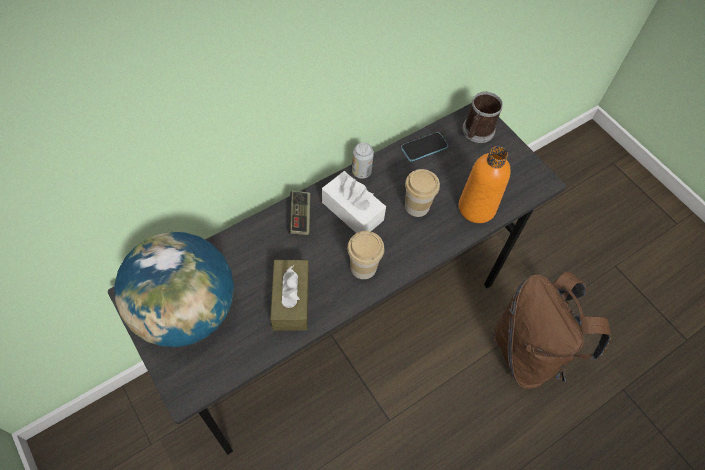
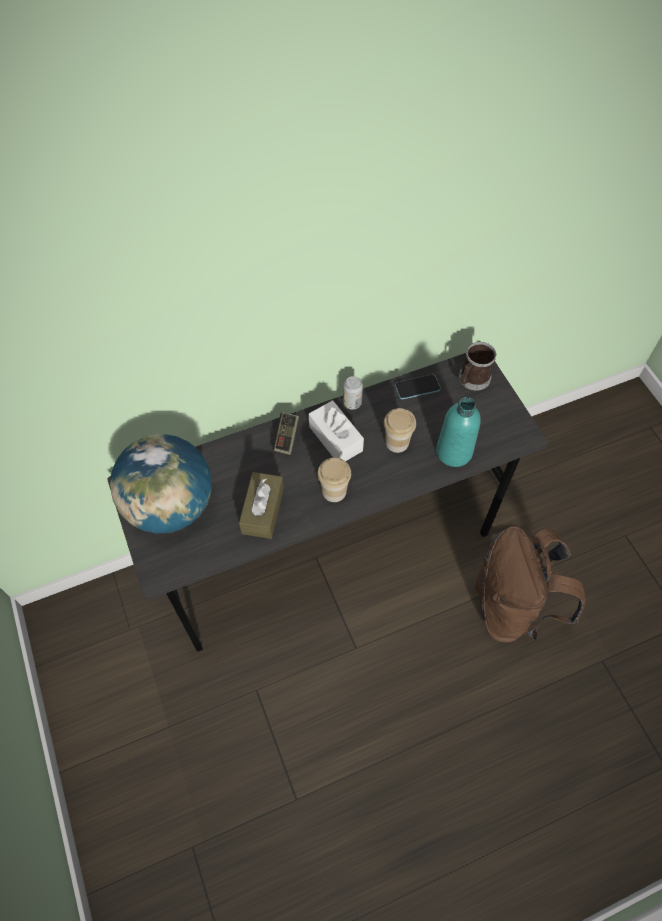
camera: 15 degrees right, 0 degrees up
orange bottle [459,146,511,223] -> turquoise bottle [436,397,481,467]

